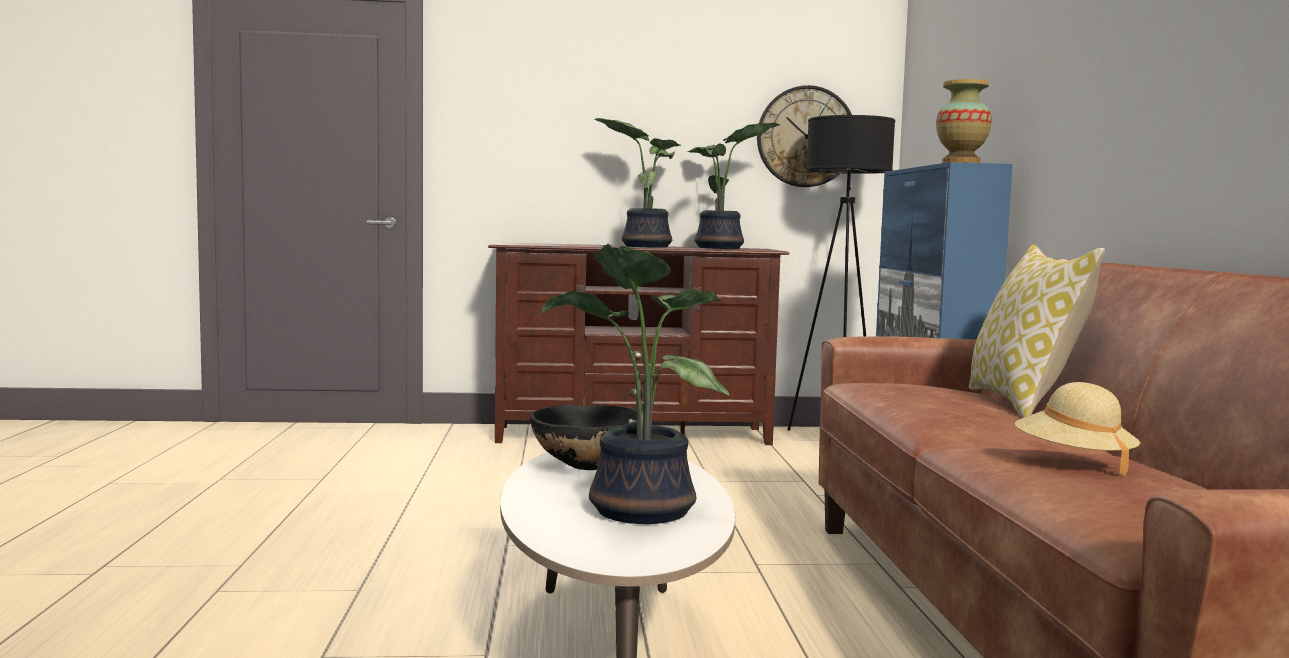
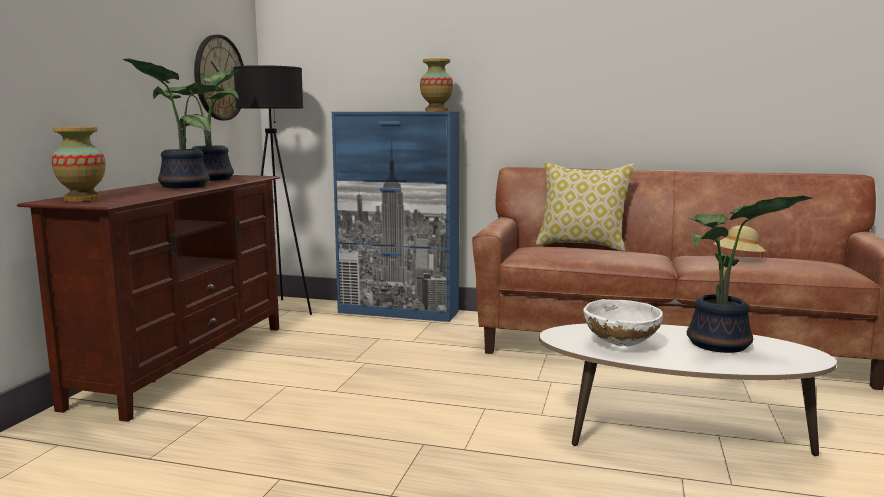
camera: 70 degrees left, 5 degrees up
black bowl [530,405,637,470] -> white bowl [583,299,663,346]
none -> vase [52,127,106,202]

